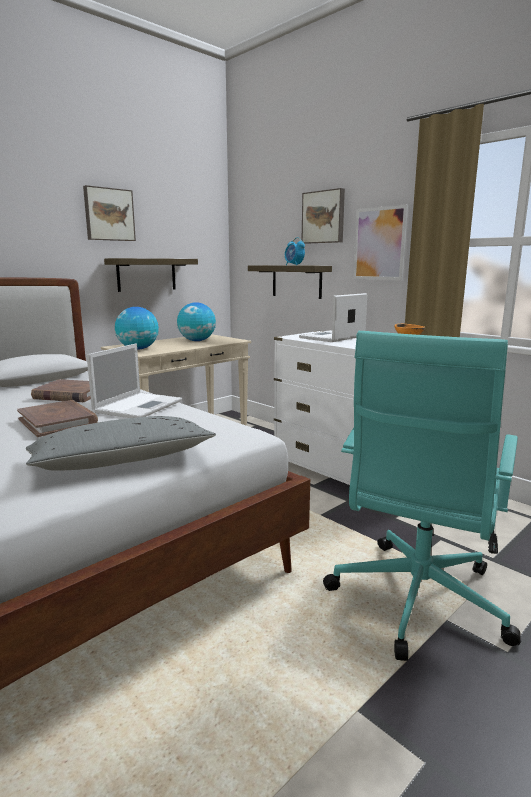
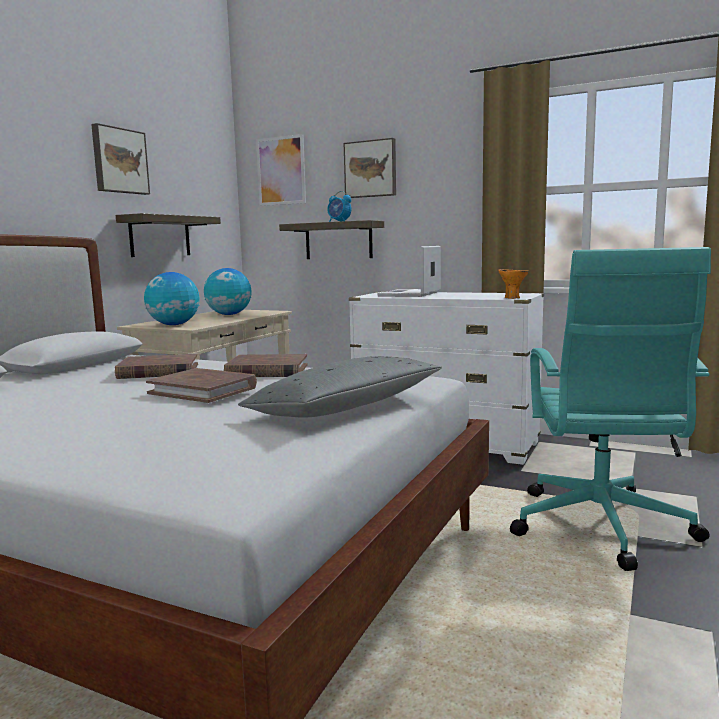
camera: 20 degrees left, 5 degrees down
laptop [87,343,182,418] -> brown book [224,354,308,377]
picture [353,205,408,280] -> picture moved to [256,134,306,206]

